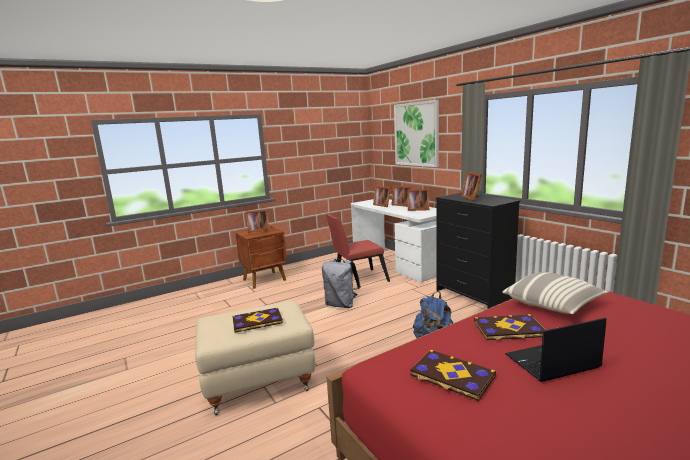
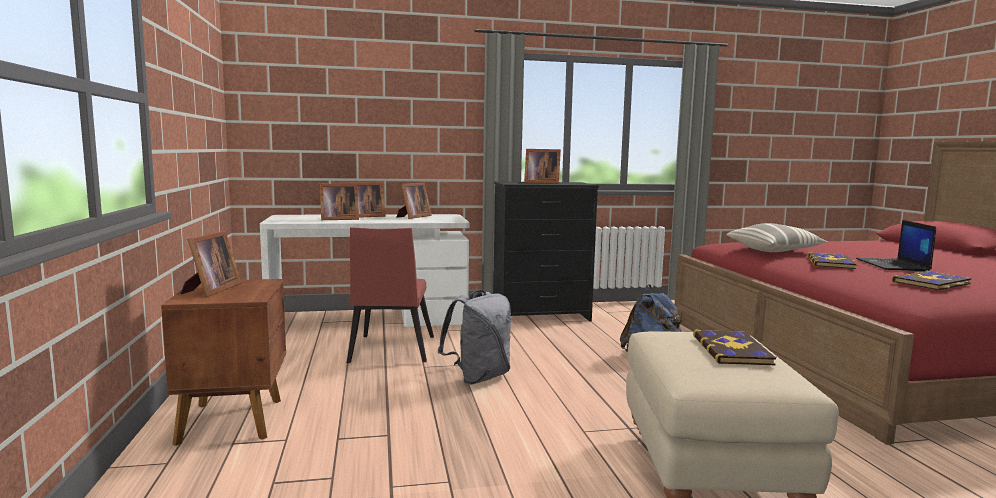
camera: 70 degrees left, 5 degrees down
picture [394,100,439,167] -> none

